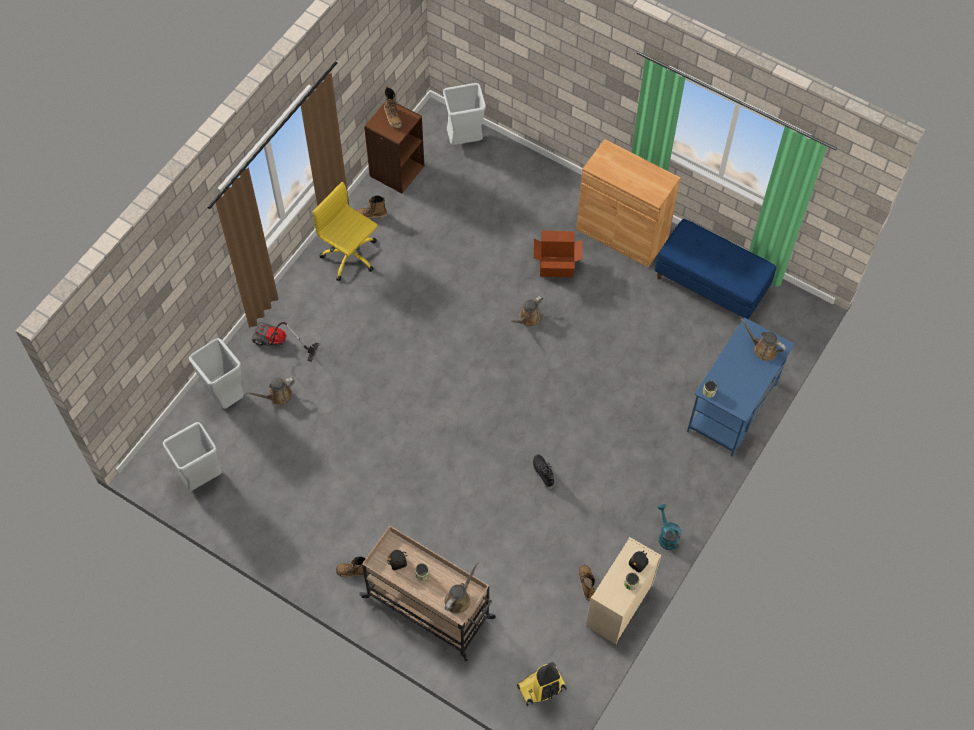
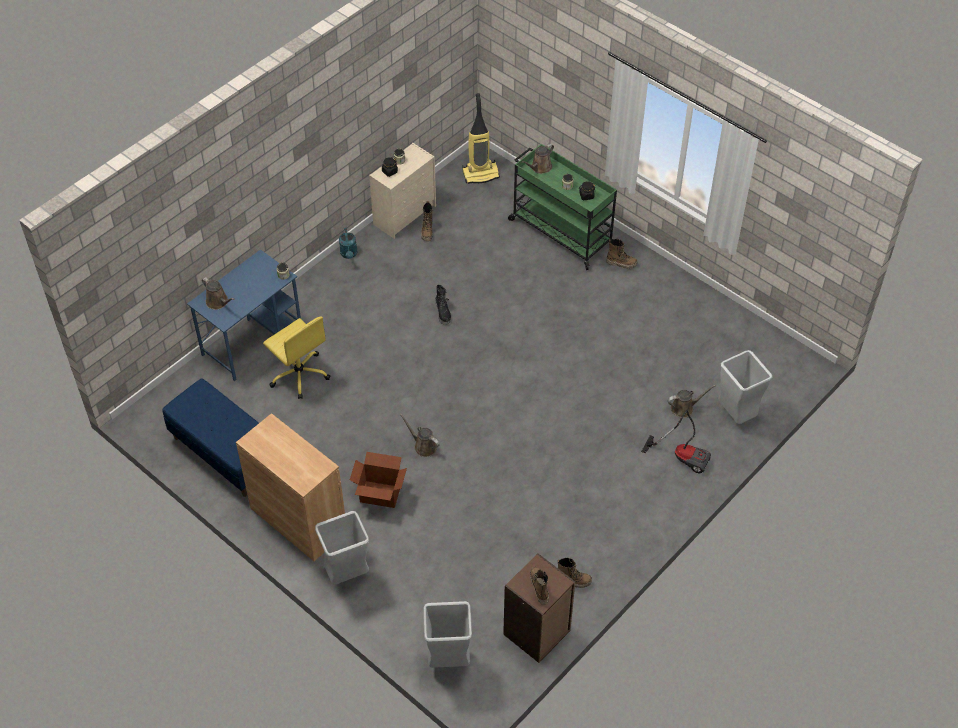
camera: 170 degrees left, 10 degrees down
grey trash can [163,422,222,491] -> grey trash can moved to [315,511,369,585]
yellow office chair [312,182,378,281] -> yellow office chair moved to [263,317,330,399]
beige cart [359,526,495,661] -> green cart [508,144,617,270]
brown watering can [508,296,543,326] -> brown watering can turned 105 degrees counterclockwise [400,414,440,457]

